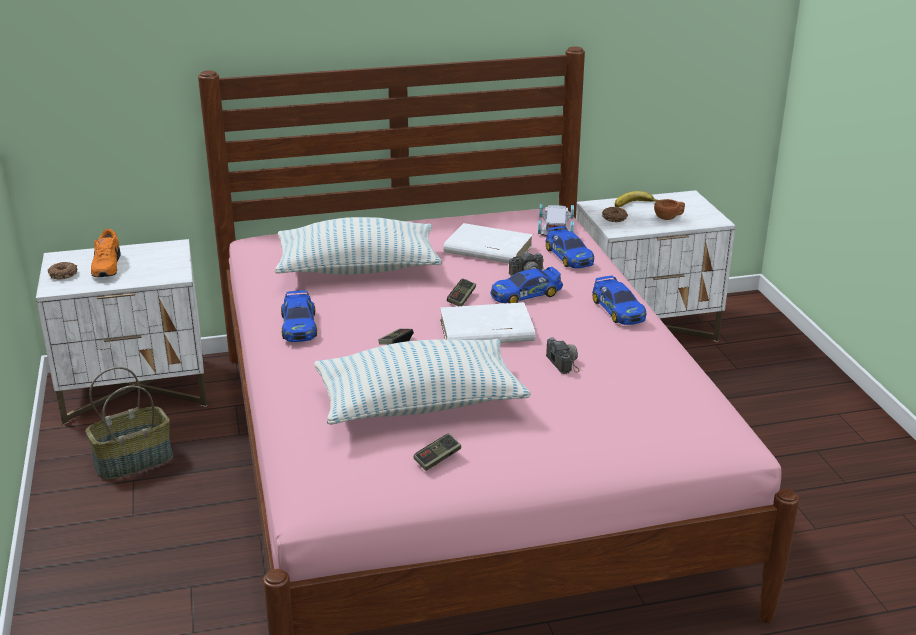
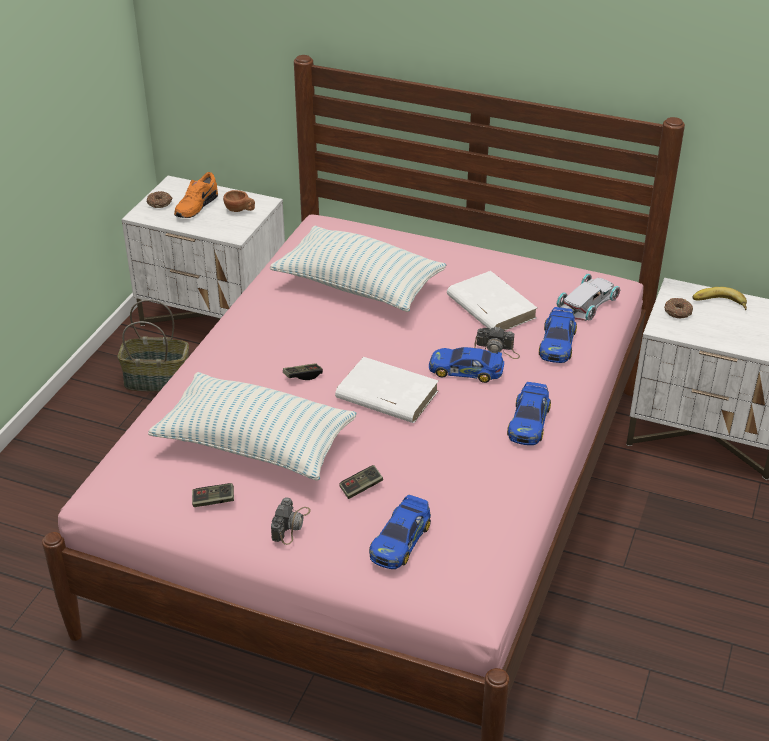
camera: 35 degrees right, 10 degrees up
toy car [281,290,317,342] -> toy car moved to [369,495,431,569]
game controller [447,278,476,306] -> game controller moved to [339,465,383,499]
camera [546,337,580,374] -> camera moved to [271,497,311,545]
brown cup [654,199,685,220] -> brown cup moved to [223,190,255,212]

